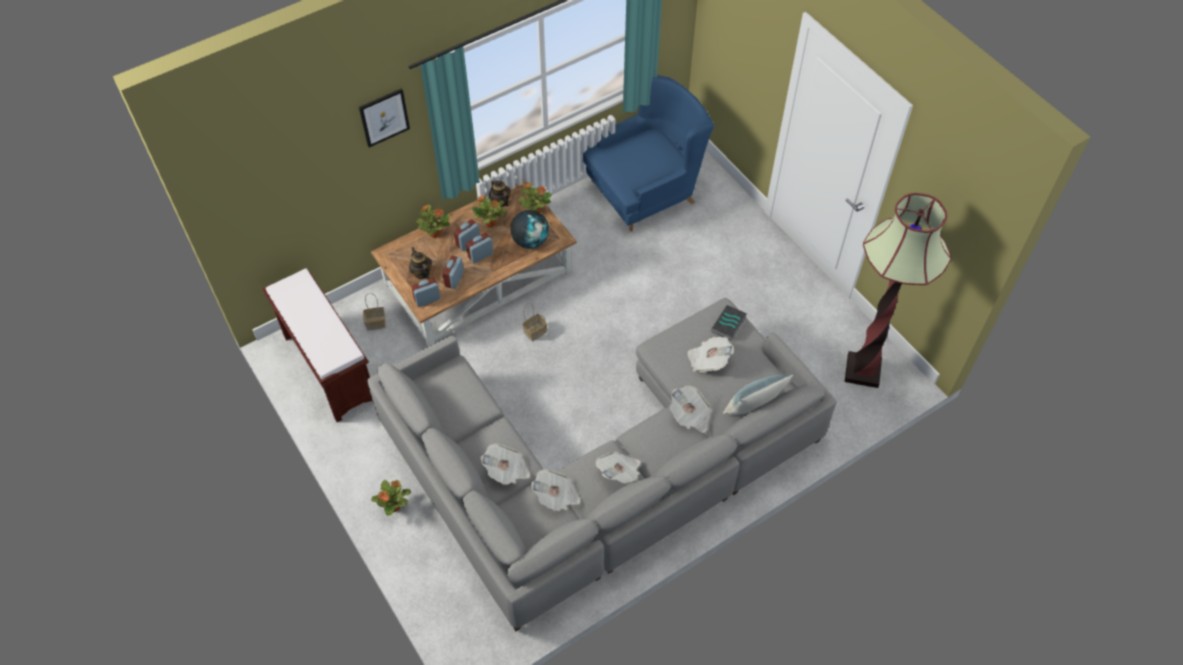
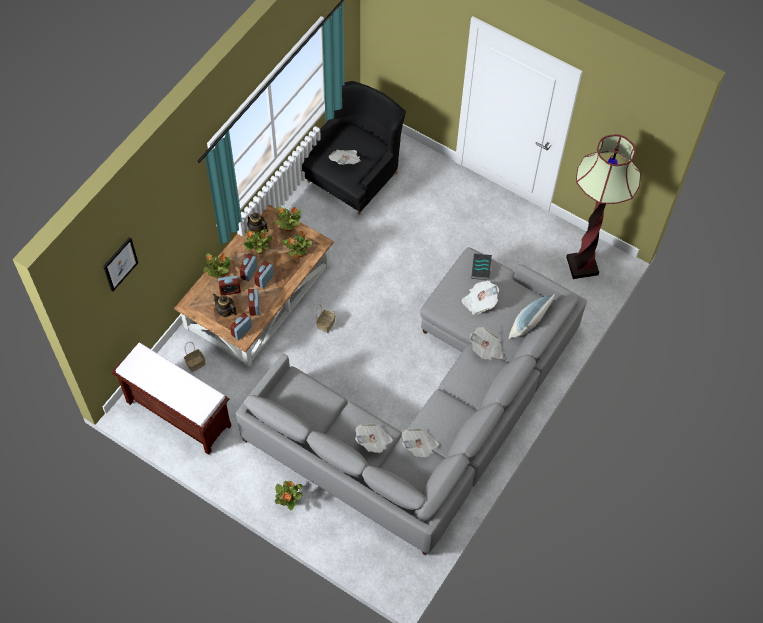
camera: 25 degrees left, 5 degrees up
picture [359,88,410,148] -> picture moved to [103,237,138,291]
globe [511,210,549,249] -> potted plant [282,231,312,258]
blue armchair [583,75,714,232] -> black armchair [301,81,406,215]
newspaper [596,451,641,483] -> newspaper moved to [329,150,361,164]
none -> alarm clock [218,275,241,296]

